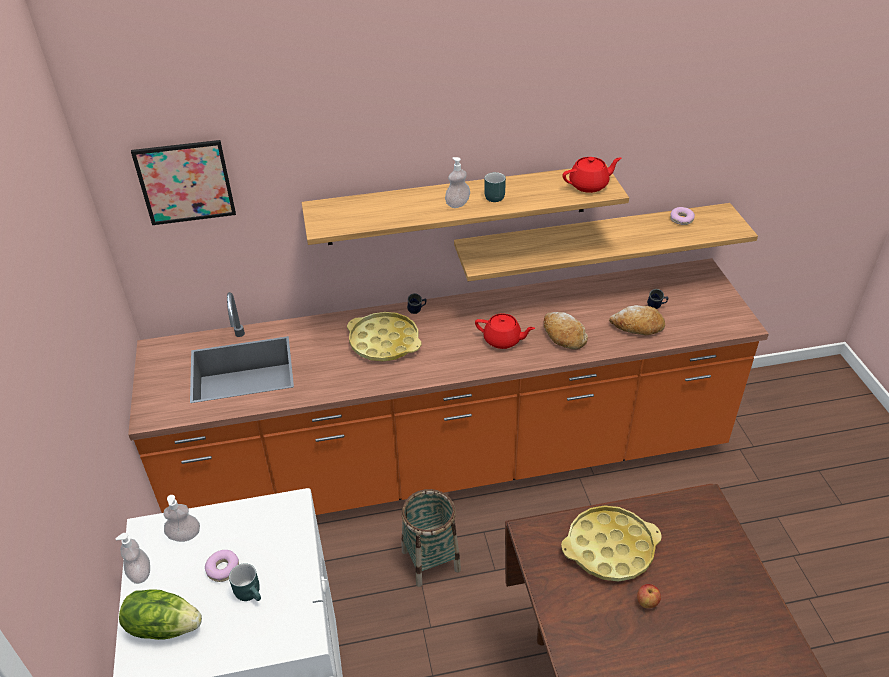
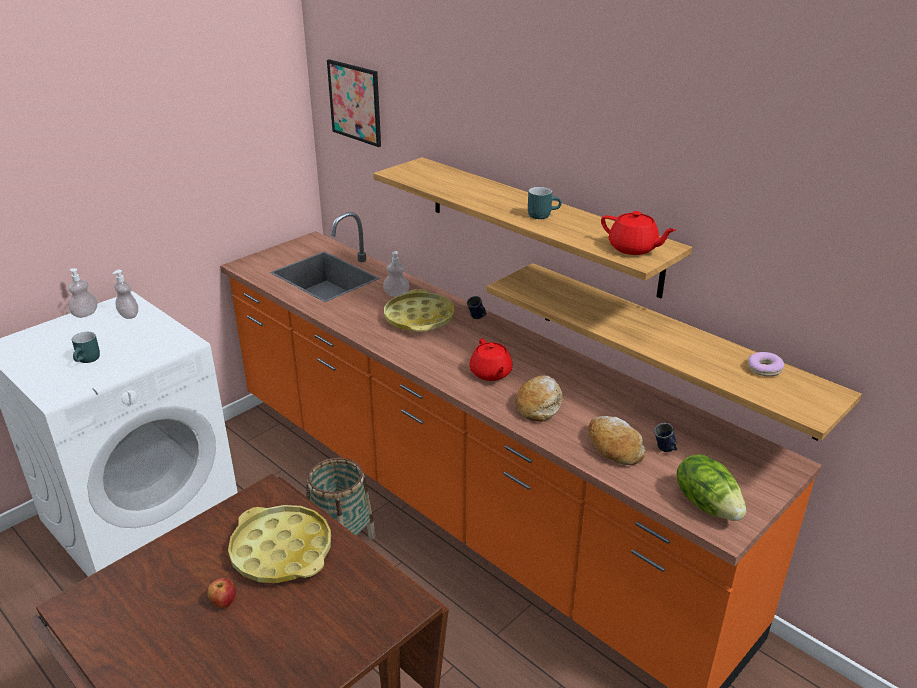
camera: 55 degrees right, 10 degrees down
lettuce [119,590,202,640] -> lettuce moved to [677,454,746,521]
donut [205,550,239,582] -> none
soap dispenser [445,157,470,208] -> soap dispenser moved to [383,251,409,297]

